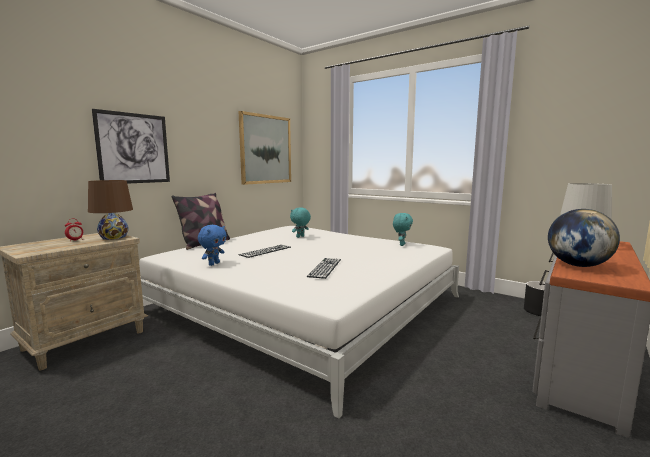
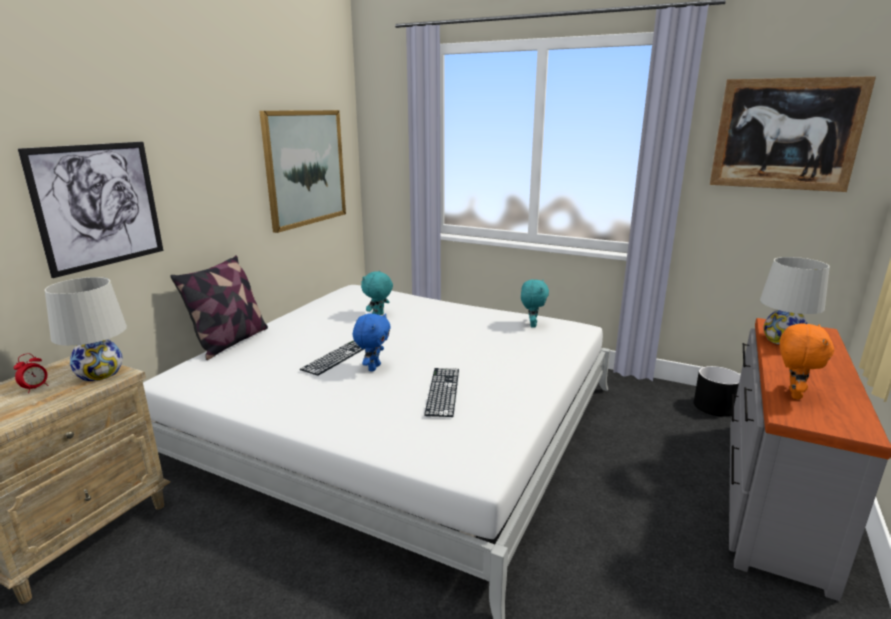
camera: 10 degrees left, 10 degrees up
brown table lamp [88,180,133,240] -> white table lamp [45,277,127,381]
blue plush toy [198,225,227,266] -> blue plush toy moved to [353,313,391,372]
globe [548,209,620,267] -> orange plush toy [780,324,834,400]
none -> picture [710,76,876,192]

